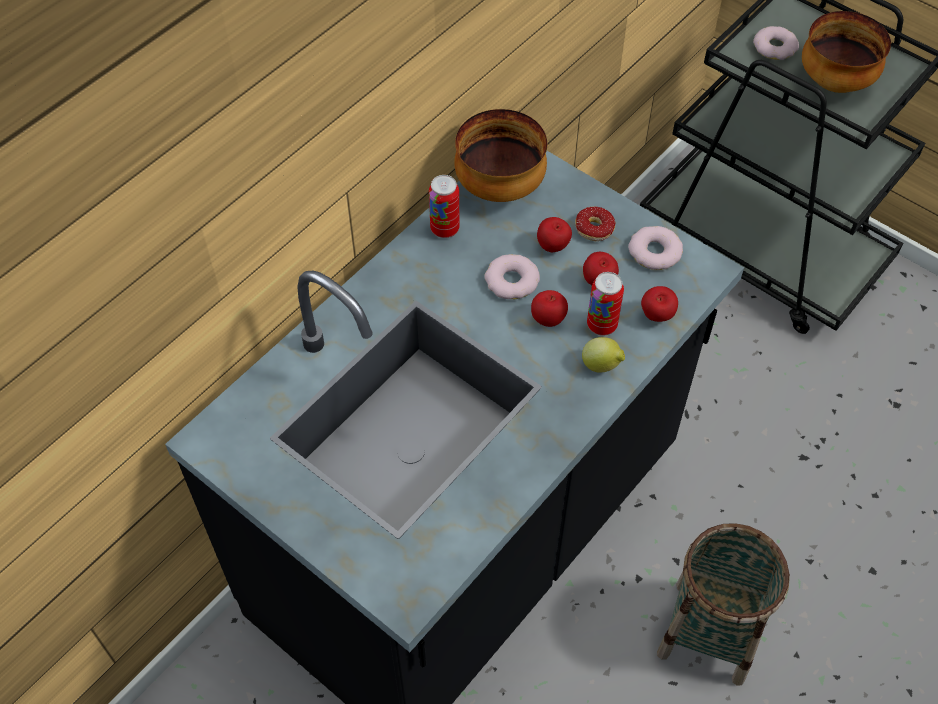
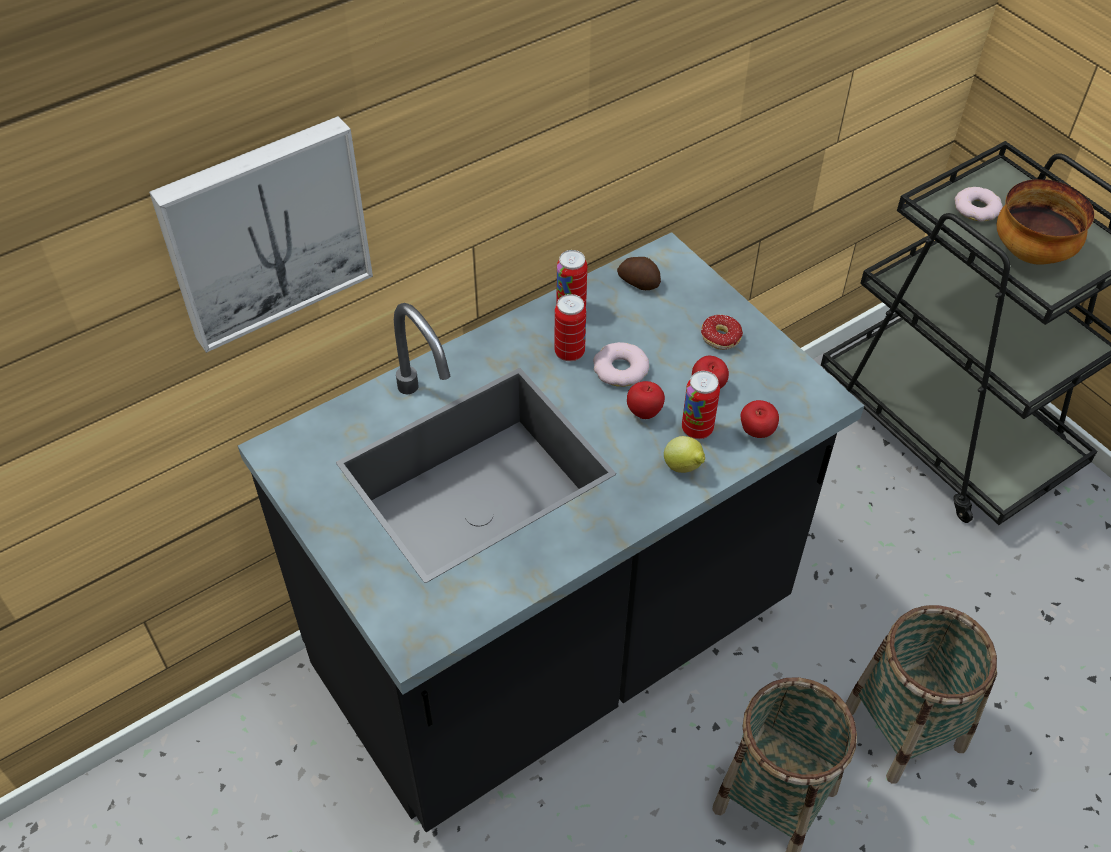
camera: 15 degrees right, 5 degrees down
bowl [454,109,547,202] -> potato [617,257,661,290]
apple [537,217,572,252] -> none
donut [628,226,683,270] -> none
none -> picture [149,116,373,353]
none -> can [555,294,586,361]
none -> basket [846,605,997,783]

